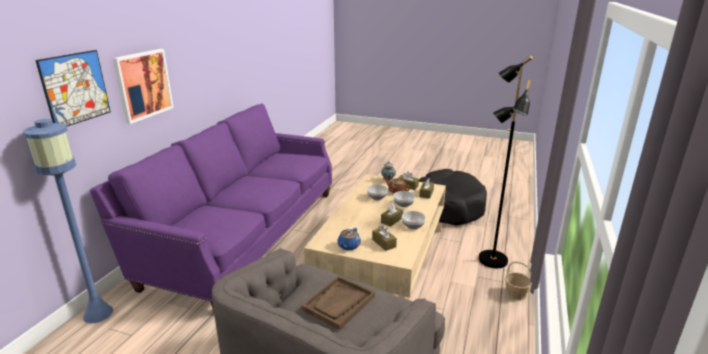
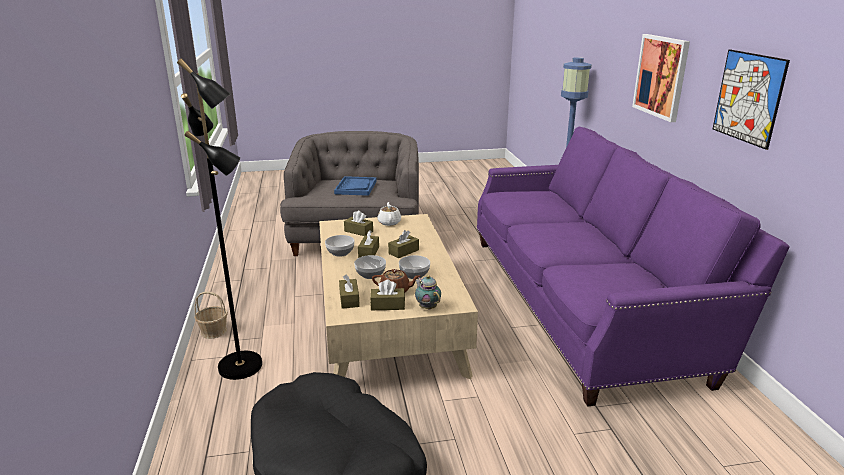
camera: 150 degrees right, 0 degrees up
picture [35,50,111,127] -> picture moved to [713,49,790,150]
brown tray [301,276,375,330] -> blue tray [334,176,377,196]
blue teapot [337,228,361,250] -> white teapot [377,202,401,226]
none -> brown tissue box [388,230,419,258]

